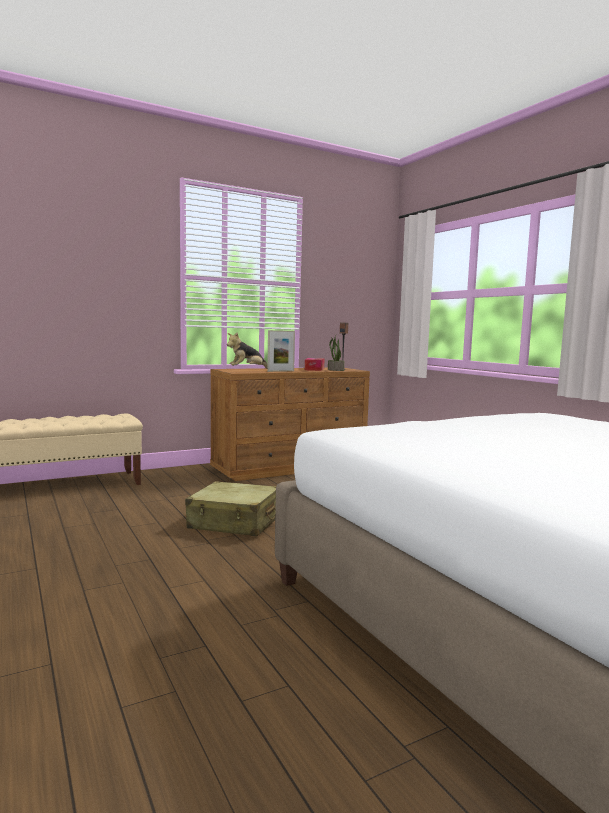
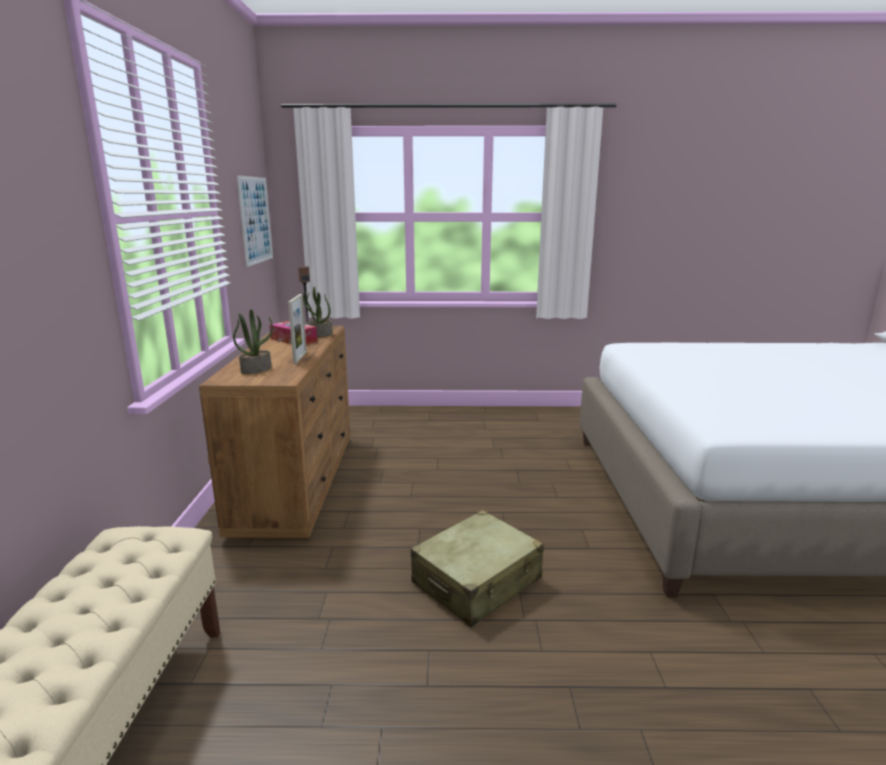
camera: 60 degrees left, 10 degrees up
plush toy [227,332,267,368] -> potted plant [233,309,273,374]
none -> picture [237,175,273,267]

